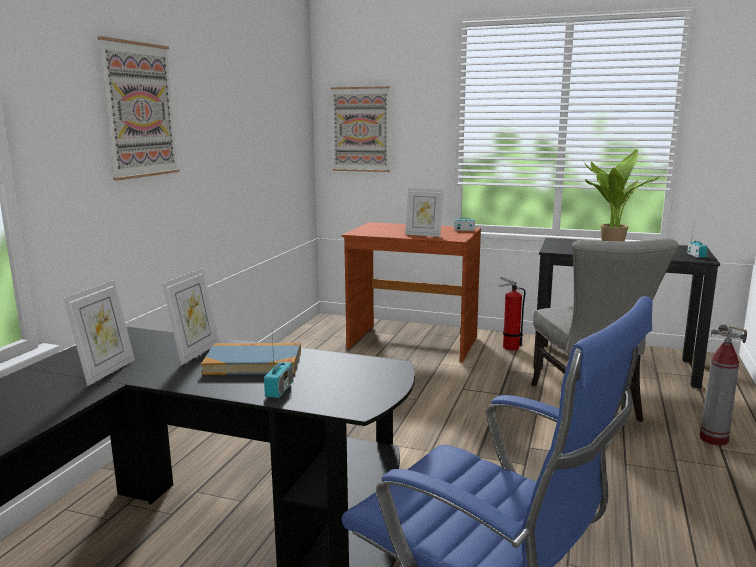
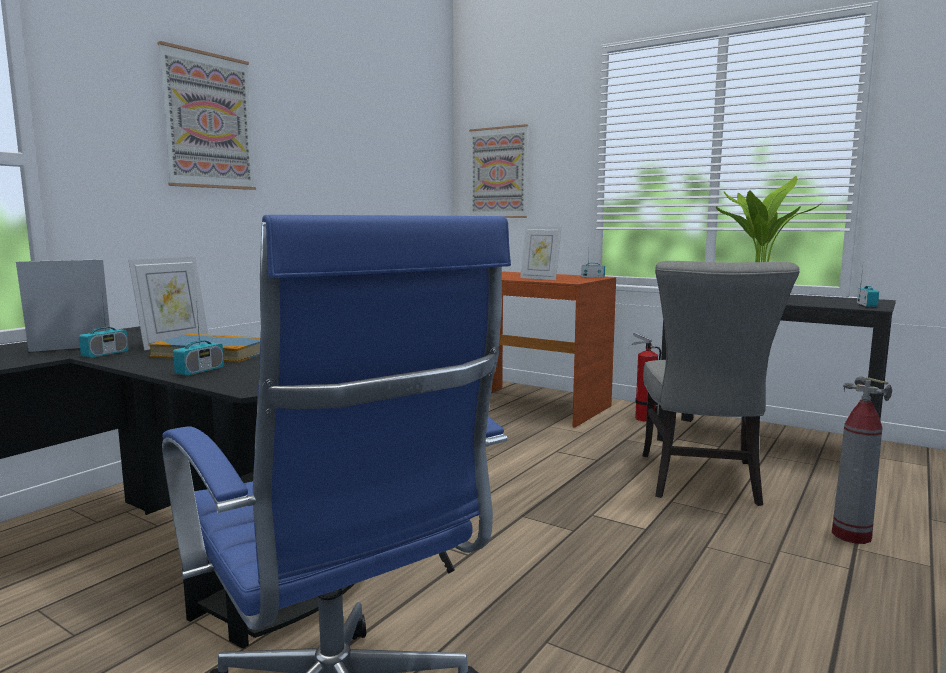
camera: 15 degrees right, 5 degrees down
picture frame [63,280,135,386] -> picture frame turned 150 degrees counterclockwise [16,259,110,352]
none -> radio [79,295,128,358]

